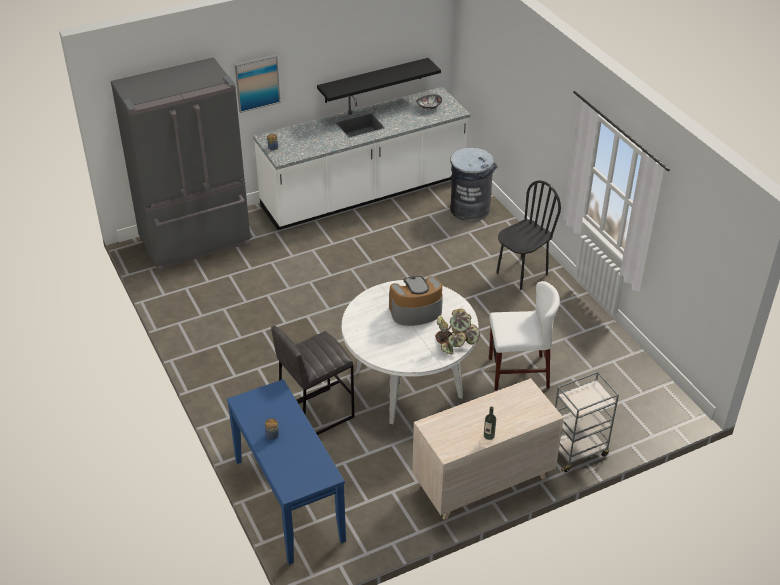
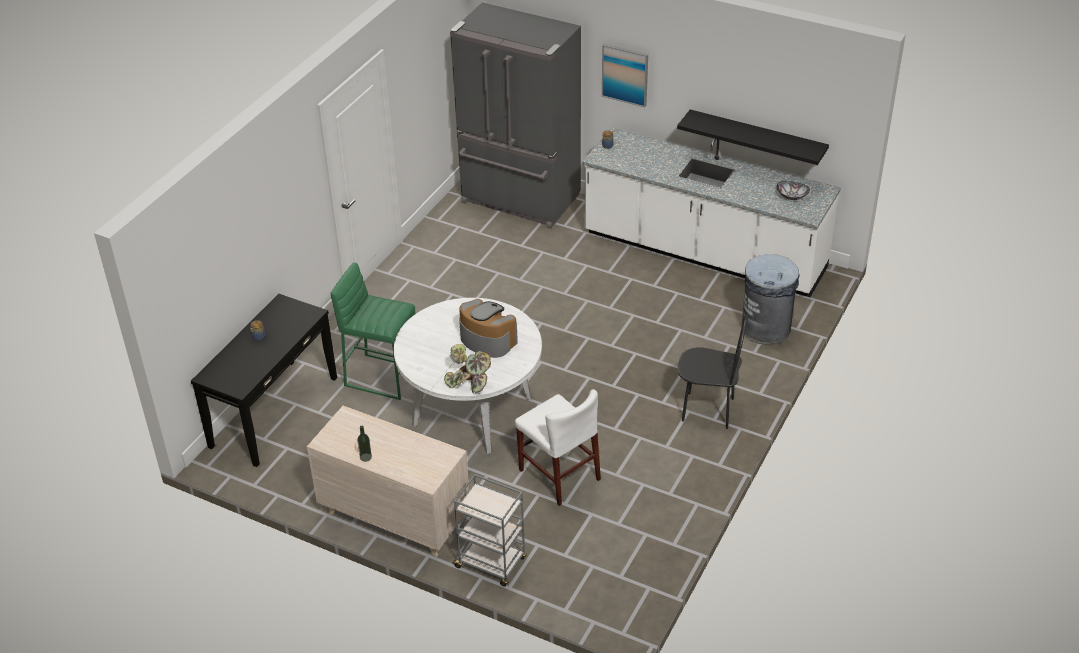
camera: 55 degrees right, 0 degrees up
blue console table [227,379,346,565] -> black console table [191,294,337,467]
grey stool [271,325,354,435] -> green stool [331,263,415,400]

